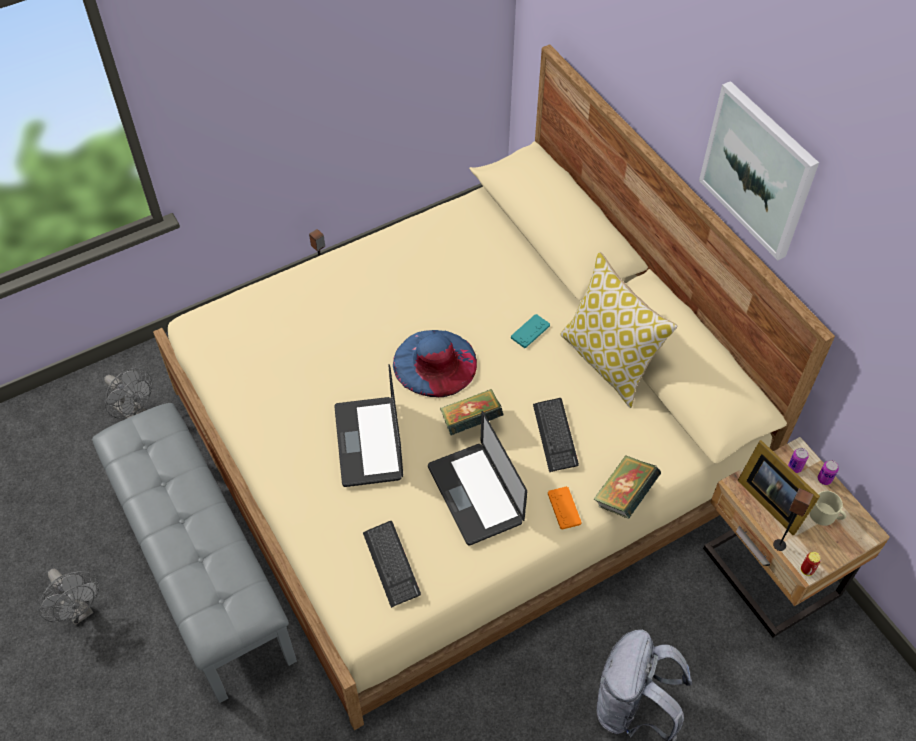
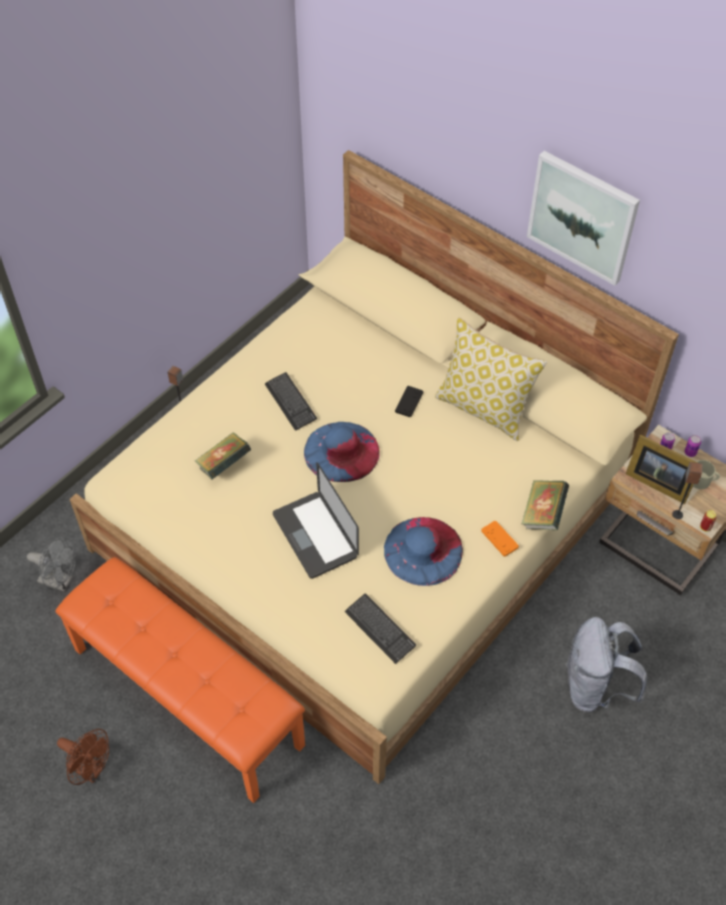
camera: 20 degrees left, 0 degrees up
grey fan [38,569,99,625] -> brown fan [57,729,109,785]
grey bench [92,403,297,703] -> orange bench [56,557,305,803]
laptop [428,411,527,546] -> blue hat [384,517,463,586]
book [440,389,504,435] -> book moved to [195,432,251,480]
turquoise game controller [511,314,550,348] -> black game controller [395,386,423,417]
keyboard [533,398,579,472] -> keyboard moved to [265,372,317,431]

